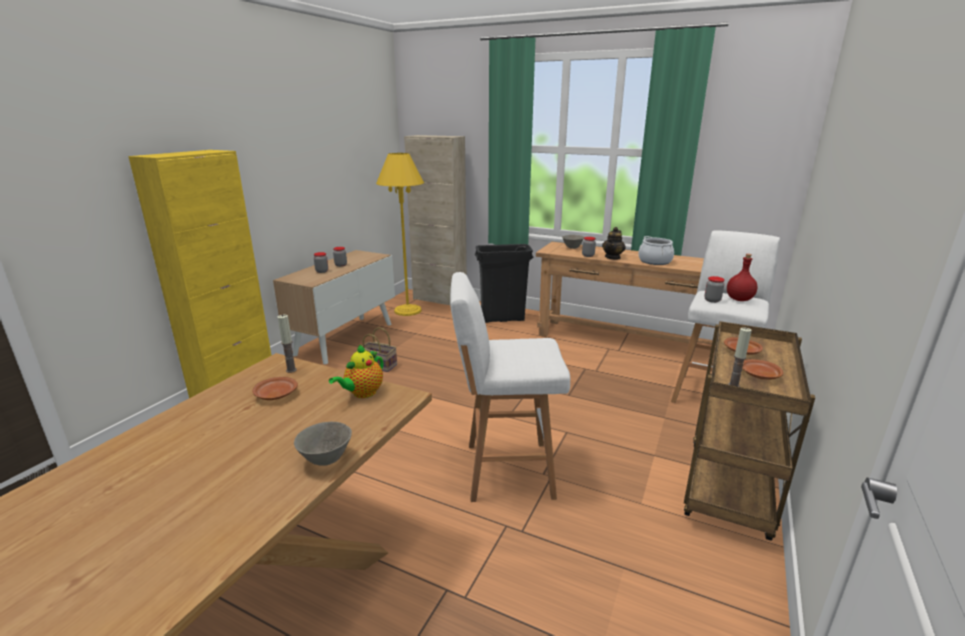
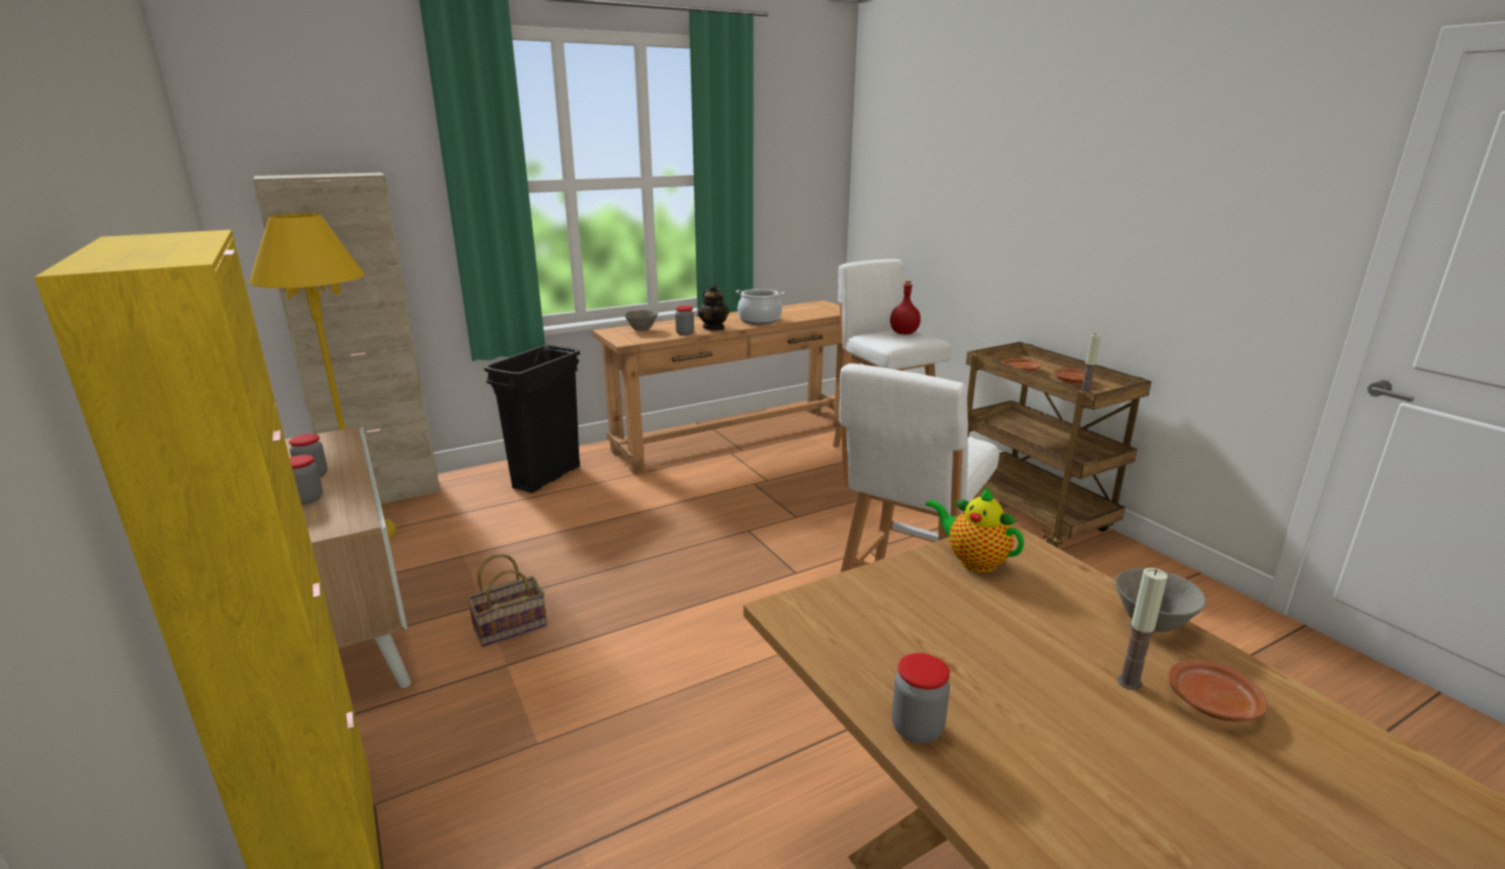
camera: 55 degrees left, 0 degrees up
brown plate [252,377,298,400] -> brown plate moved to [1168,659,1267,721]
candle [278,314,297,373] -> candle moved to [1117,568,1168,690]
teapot [329,345,383,398] -> teapot turned 150 degrees clockwise [925,487,1024,573]
jar [704,276,725,303] -> jar moved to [892,653,950,744]

